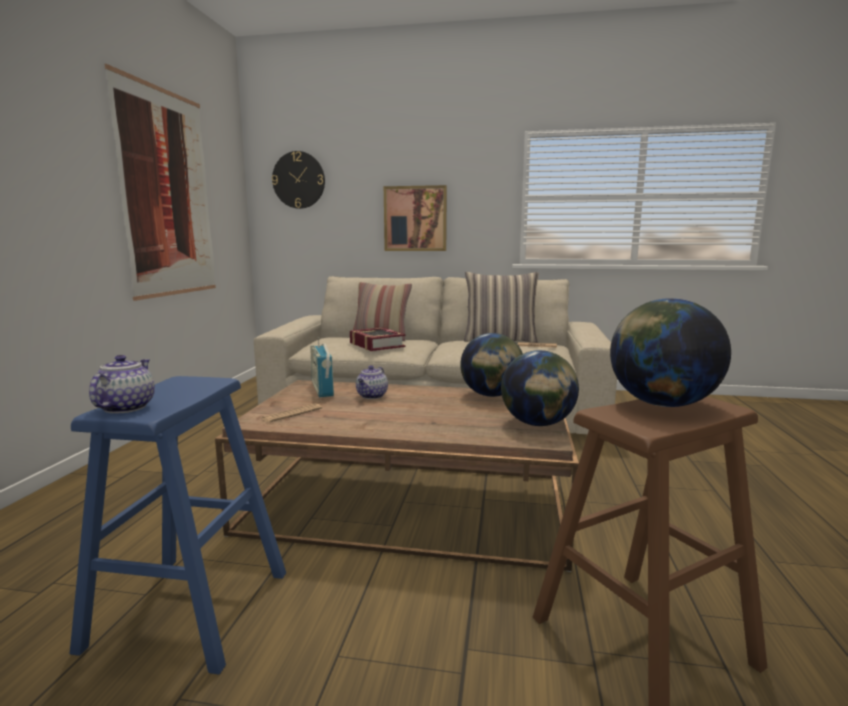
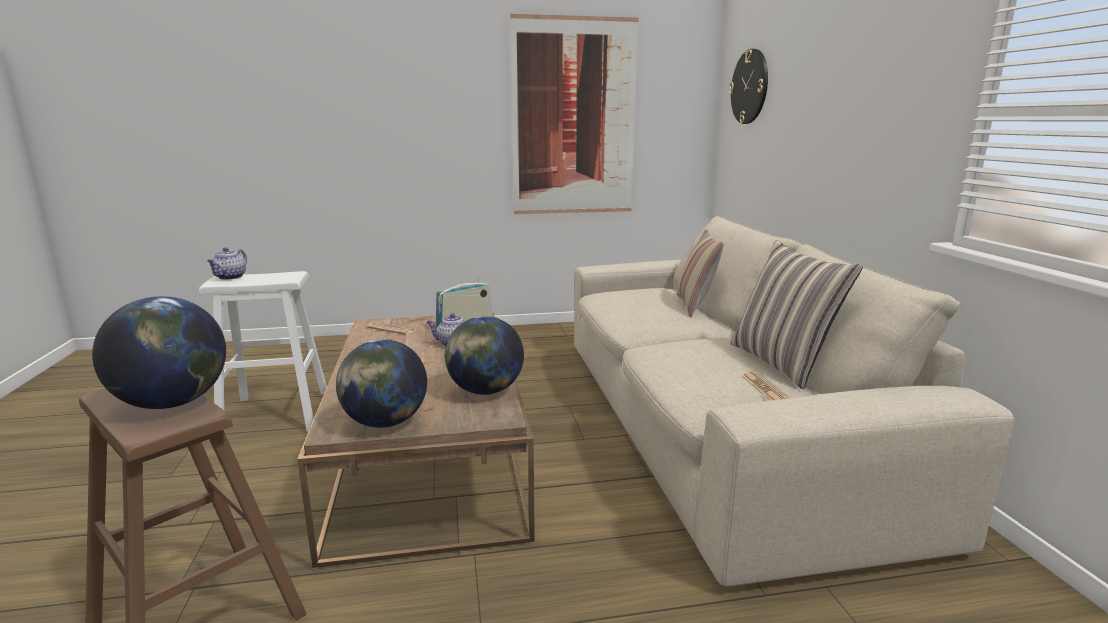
camera: 70 degrees right, 5 degrees up
blue stool [70,376,286,675] -> white stool [199,271,327,432]
teapot [89,355,155,413] -> teapot turned 120 degrees clockwise [207,247,247,280]
book [350,327,406,351] -> none
picture [384,185,447,251] -> none

